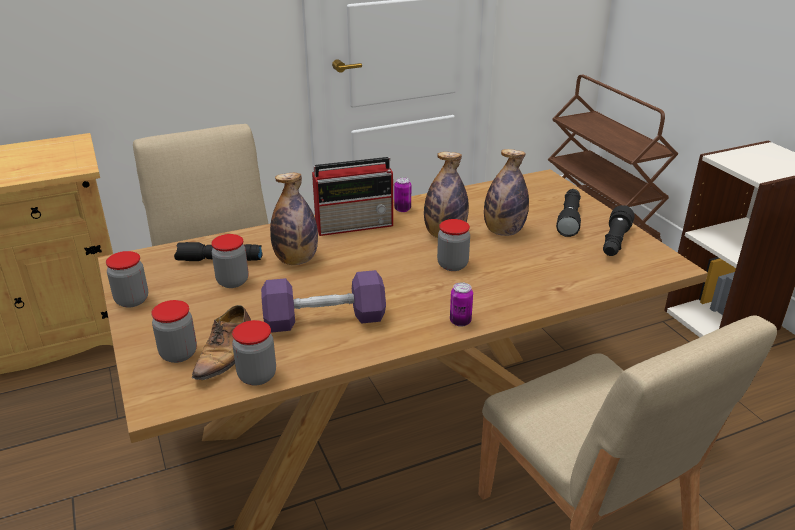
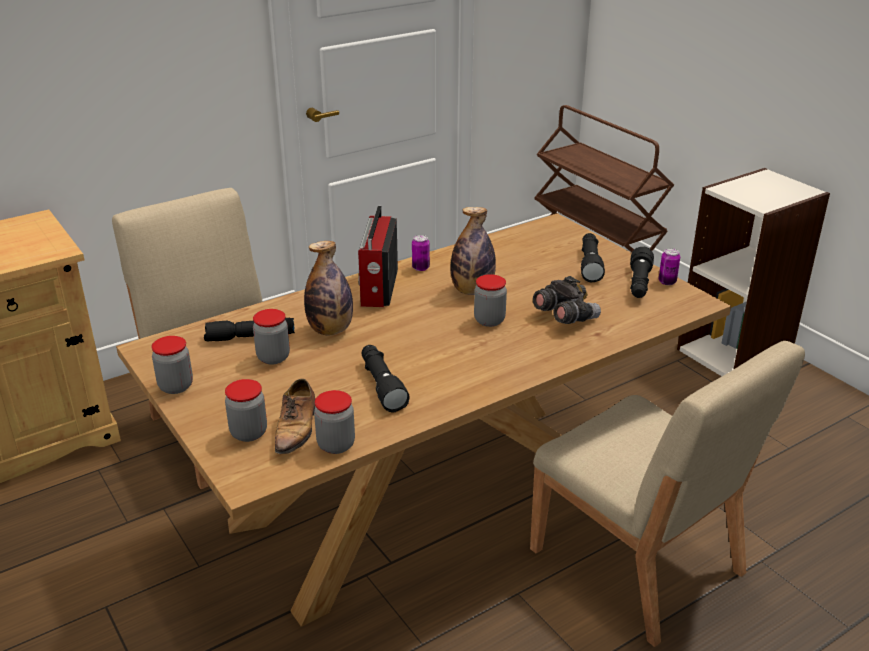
camera: 10 degrees left, 0 degrees up
purple dumbbell [261,270,386,333] -> black flashlight [361,345,410,412]
radio [312,157,395,236] -> radio turned 120 degrees clockwise [358,206,398,307]
can [450,282,473,327] -> can moved to [659,248,680,285]
bottle [484,149,529,236] -> none
none -> grey binoculars [533,276,601,324]

